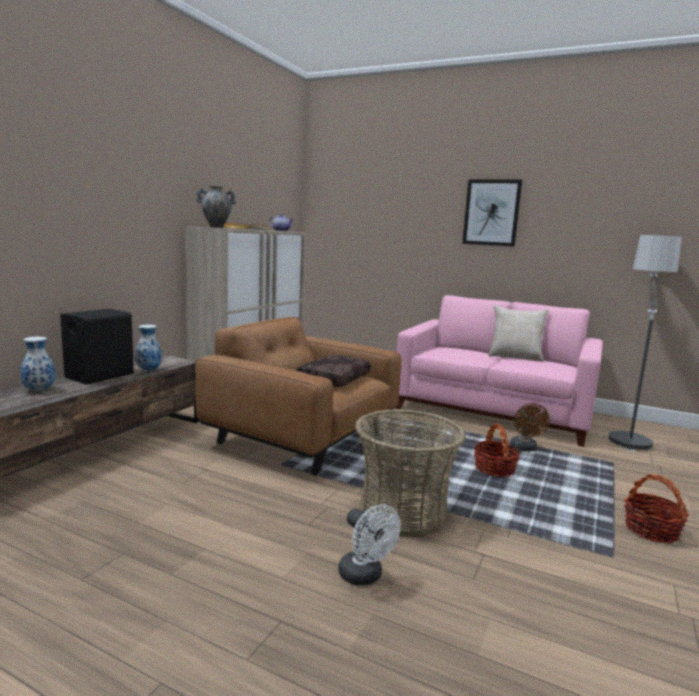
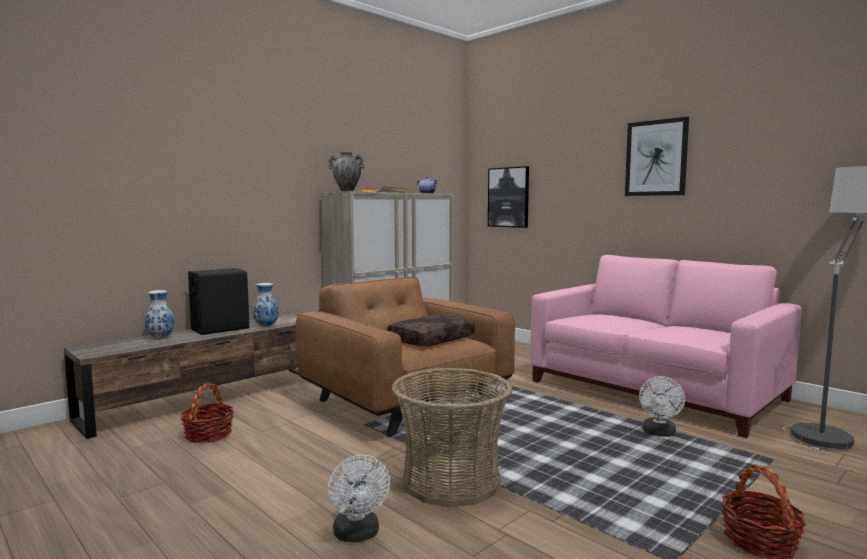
camera: 20 degrees right, 5 degrees down
basket [474,424,521,477] -> basket moved to [181,383,234,443]
beige pillow [488,305,549,362] -> none
brown fan [510,403,550,452] -> white fan [639,376,685,437]
none -> picture [488,166,529,228]

